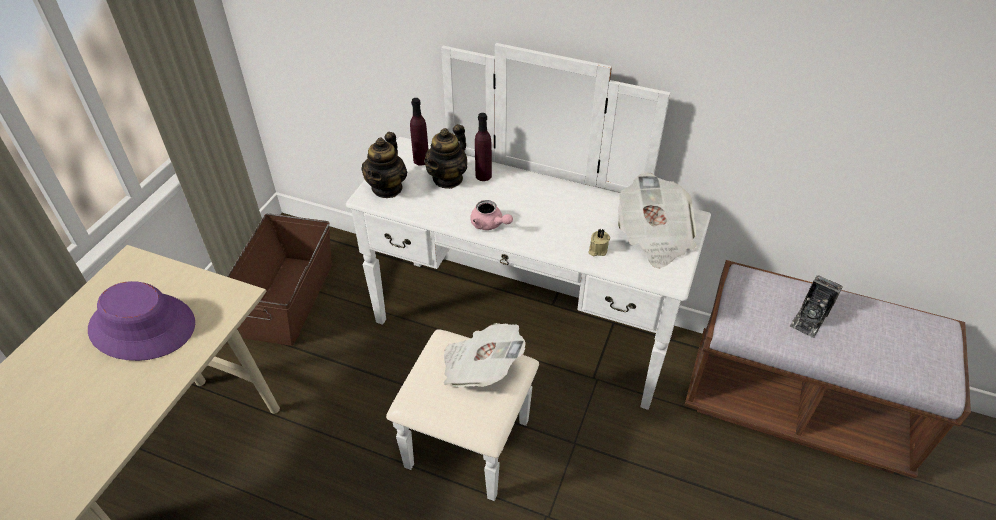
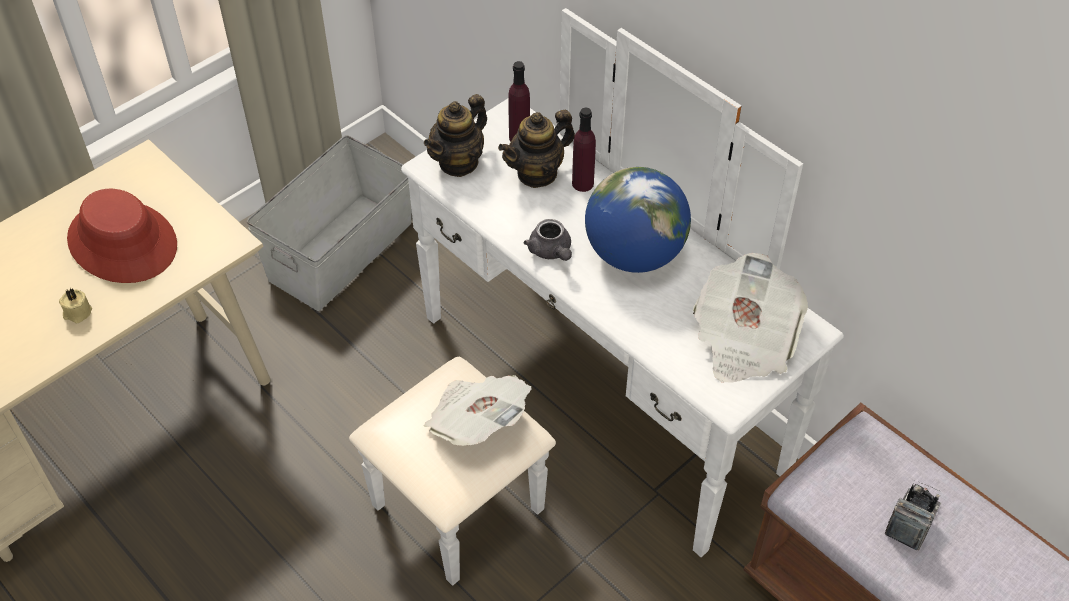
camera: 25 degrees right, 5 degrees up
purple hat [88,281,195,361] -> red hat [67,189,177,283]
brown storage box [227,213,332,346] -> grey storage box [247,135,412,311]
pink teapot [470,200,513,230] -> grey teapot [524,219,572,261]
beige candle [588,228,610,256] -> beige candle moved to [59,288,92,323]
camera [789,275,843,338] -> camera turned 150 degrees clockwise [885,482,941,550]
none -> globe [585,167,691,273]

